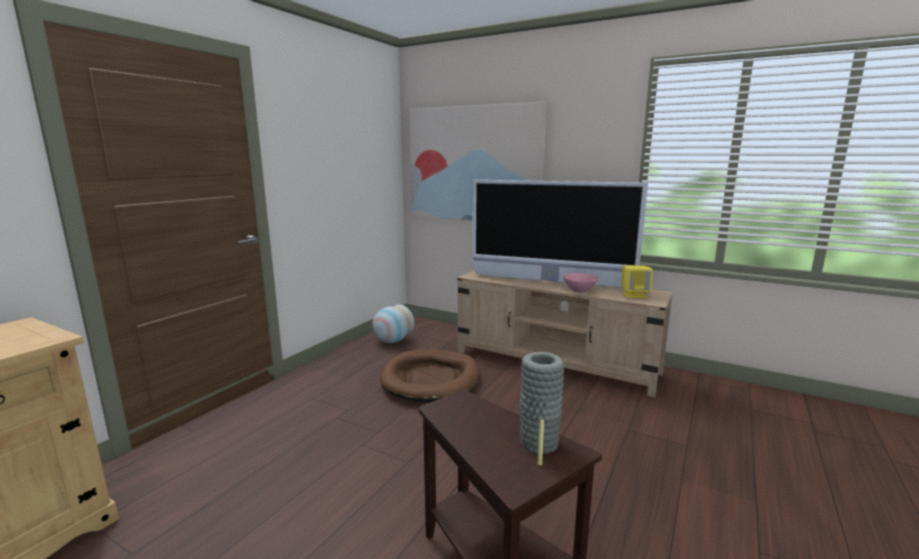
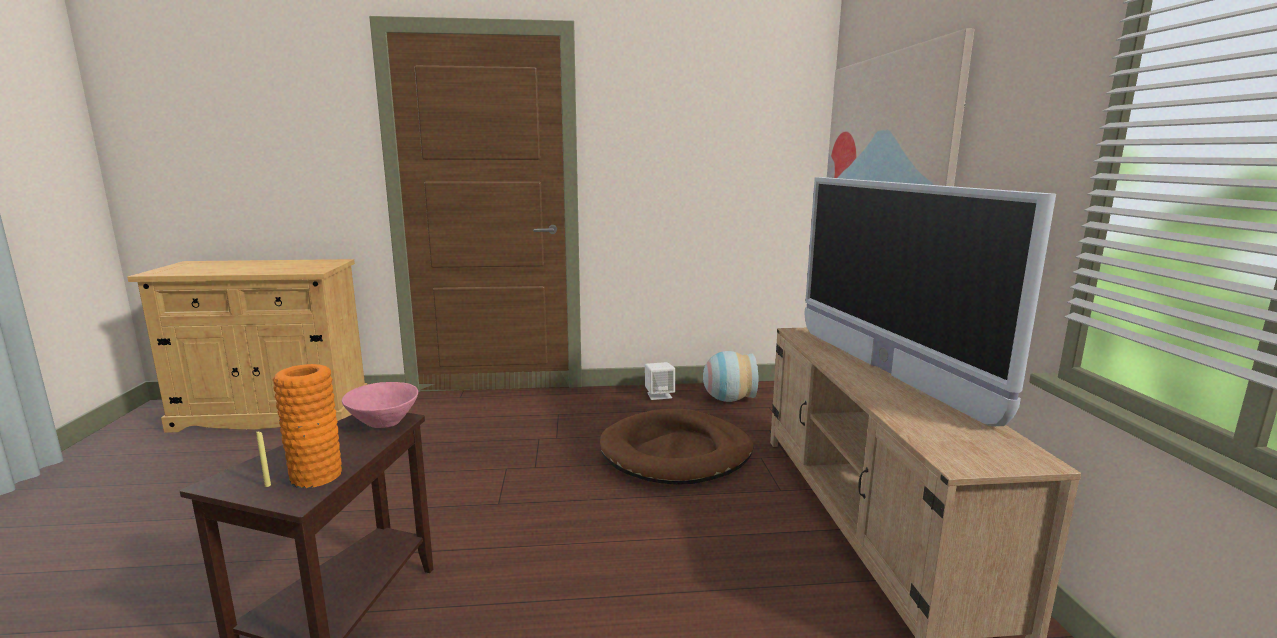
camera: 55 degrees right, 0 degrees up
grey vase [520,352,564,454] -> orange vase [273,364,342,488]
pink bowl [563,273,598,292] -> pink bowl moved to [342,382,418,428]
yellow speaker [621,265,653,298] -> none
none -> white speaker [645,362,675,400]

